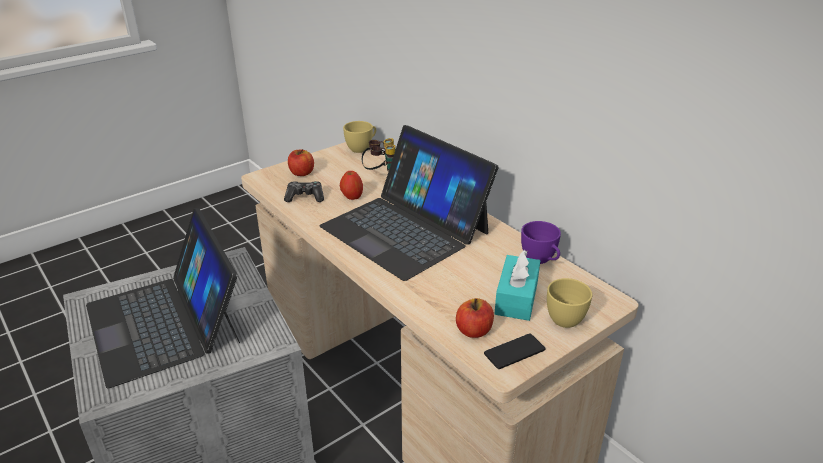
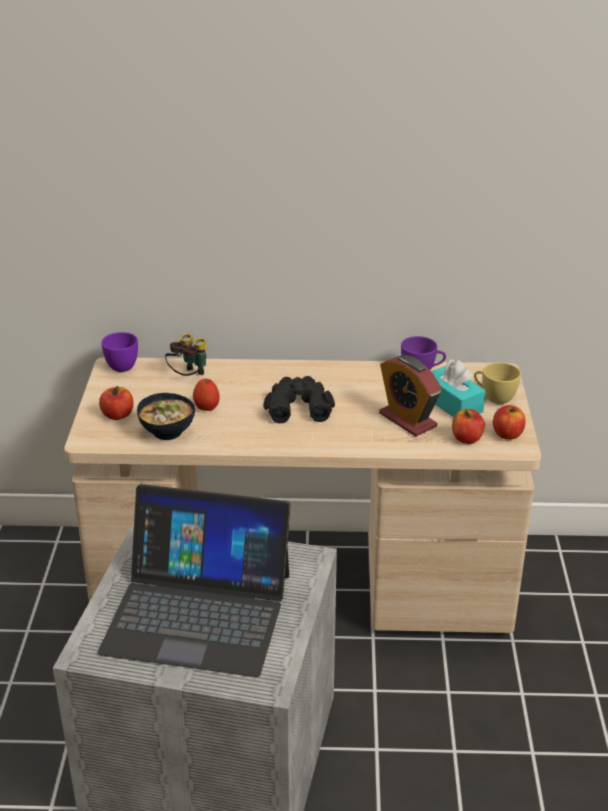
camera: 50 degrees left, 0 degrees up
game controller [284,181,324,202] -> bowl [137,393,195,440]
laptop [319,125,498,281] -> black binoculars [263,376,335,423]
yellow cup [343,121,376,153] -> purple cup [101,332,138,372]
phone [484,333,545,369] -> apple [493,405,526,440]
none -> alarm clock [379,355,442,437]

